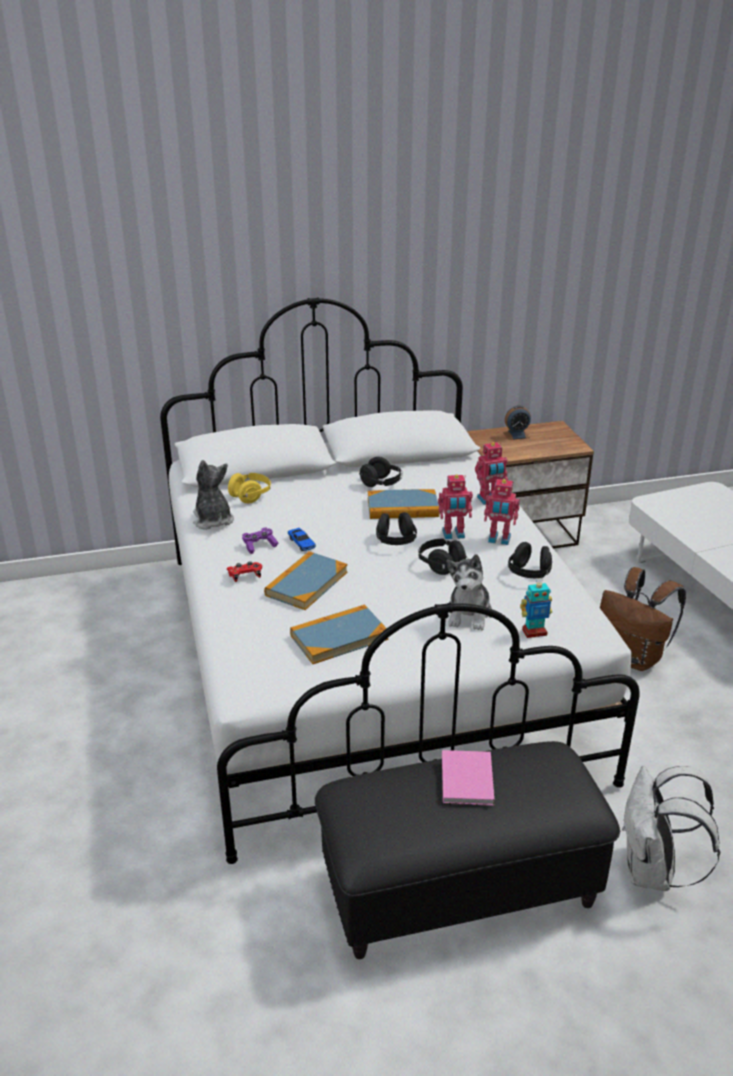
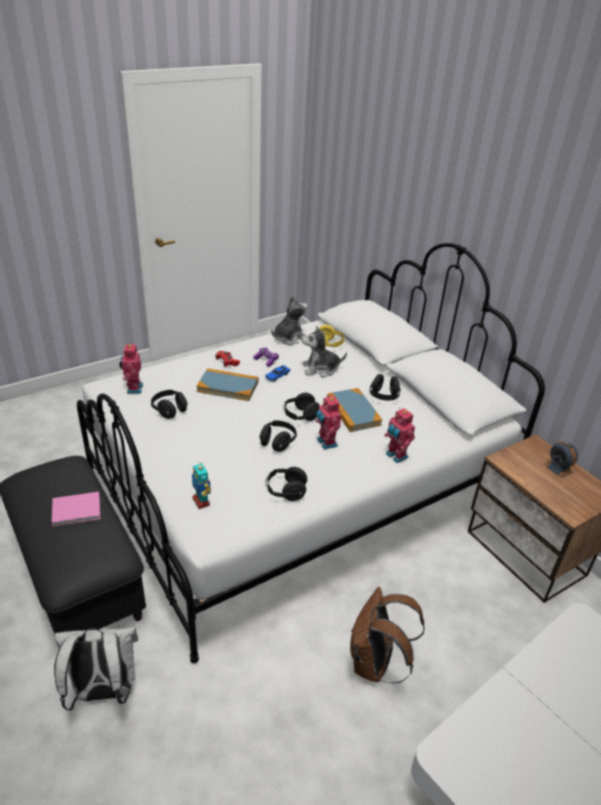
camera: 70 degrees right, 5 degrees up
book [290,604,389,664] -> black headphones [151,390,188,419]
plush toy [446,554,492,631] -> plush toy moved to [301,326,347,377]
toy robot [484,479,520,545] -> toy robot moved to [119,342,143,393]

